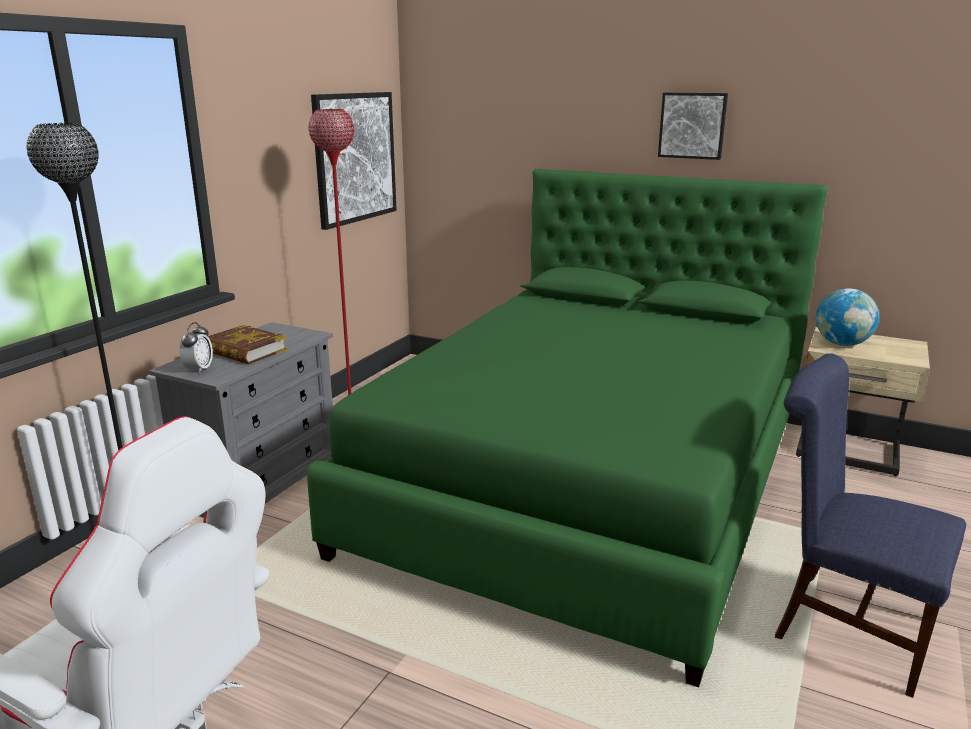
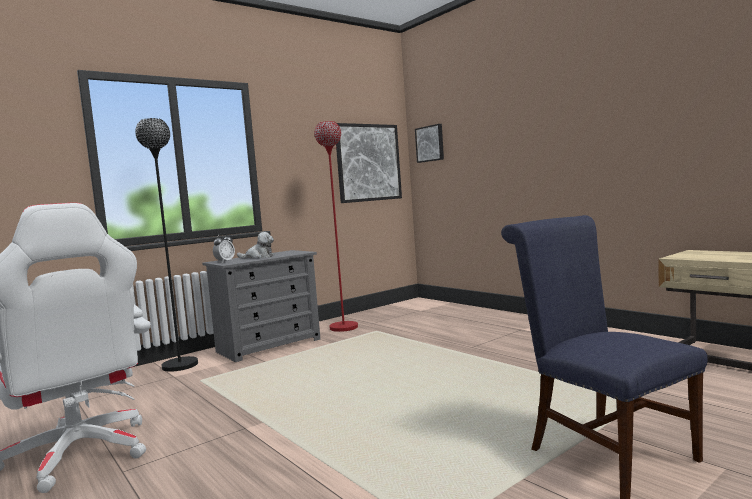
camera: 25 degrees right, 15 degrees down
book [208,325,288,364] -> plush toy [237,232,274,258]
green bed [306,169,827,687] -> none
picture [658,93,728,160] -> picture moved to [415,124,444,163]
globe [816,288,879,346] -> none

